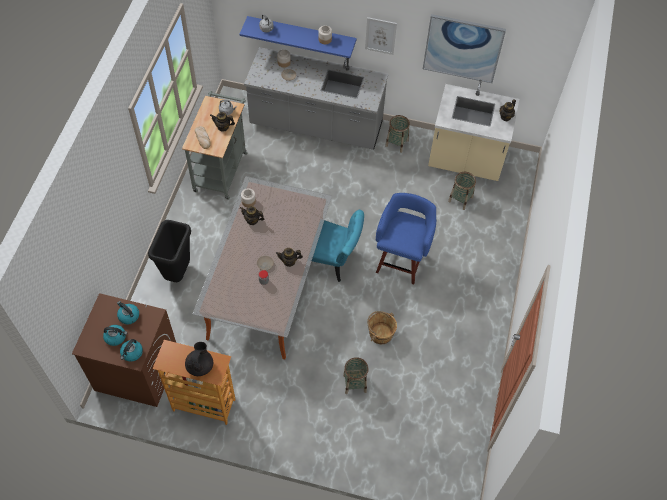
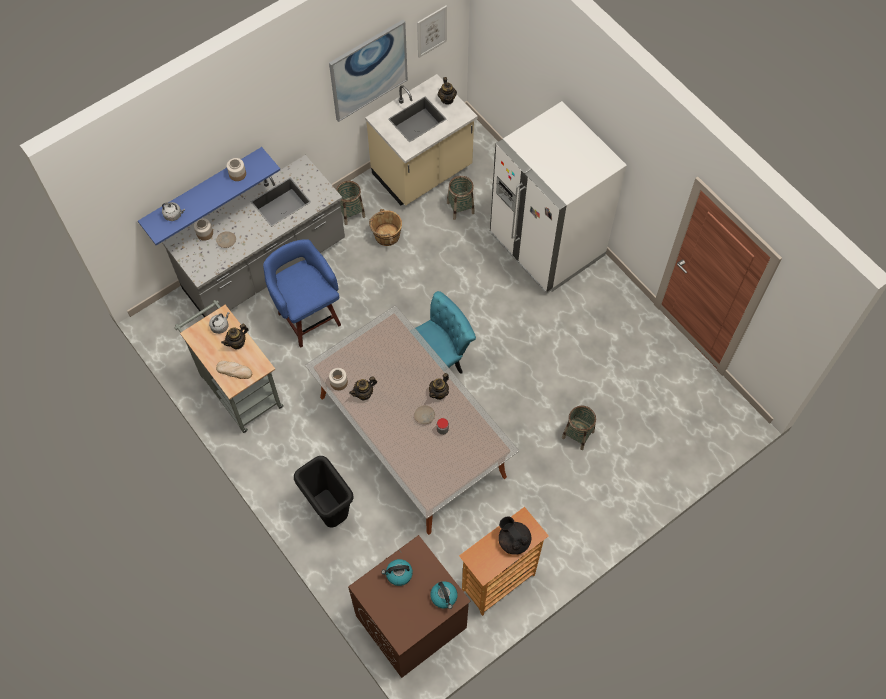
camera: 50 degrees left, 5 degrees up
kettle [103,325,128,346] -> none
picture [365,17,397,55] -> picture moved to [417,6,447,58]
brown bucket [367,311,397,344] -> brown bucket moved to [369,209,402,246]
blue stool [376,193,436,285] -> blue stool moved to [263,239,341,348]
none -> white fridge [490,101,627,294]

